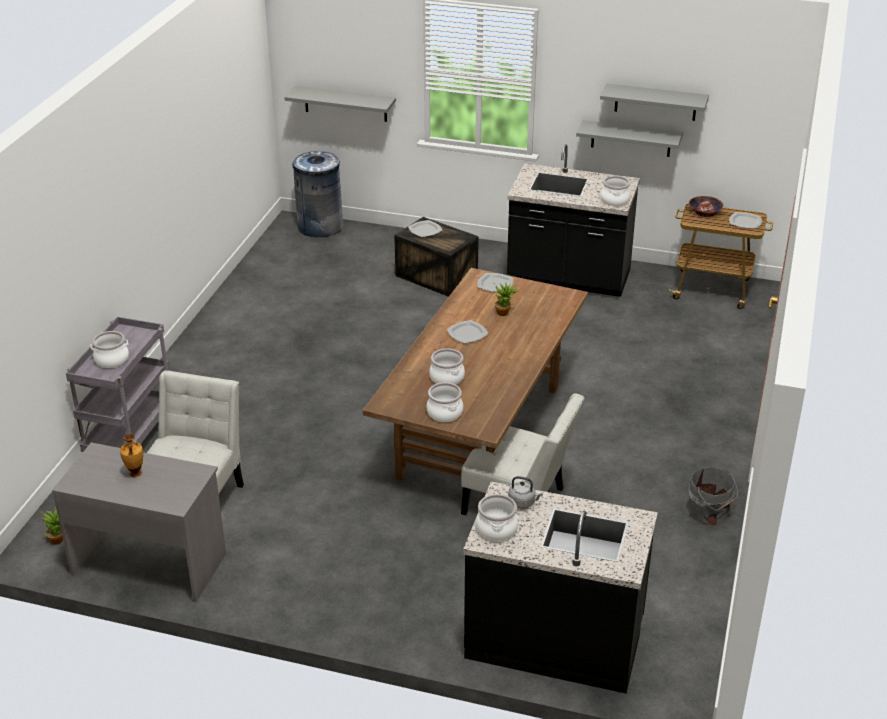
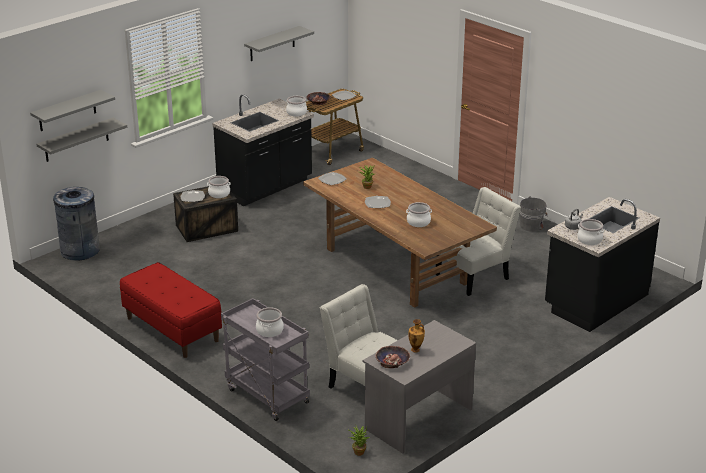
camera: 60 degrees left, 5 degrees down
cooking pot [427,382,463,422] -> cooking pot moved to [207,176,231,198]
grey shelf [576,120,683,157] -> grey shelf moved to [30,90,115,131]
none -> red bench [120,262,222,358]
none -> bowl [375,346,410,368]

